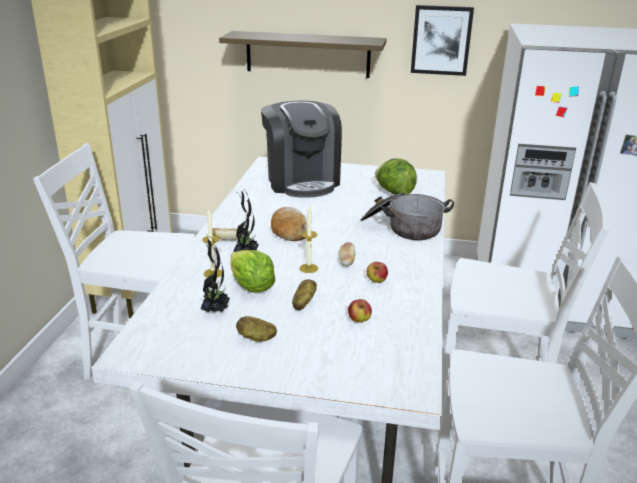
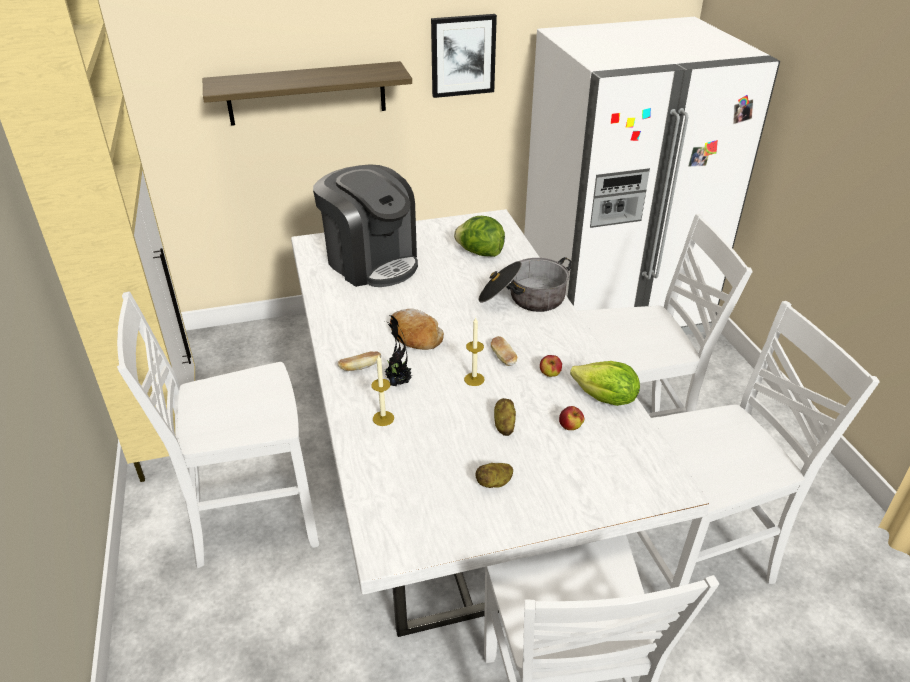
camera: 25 degrees left, 10 degrees up
potted plant [201,235,230,312] -> none
lettuce [230,250,275,293] -> lettuce moved to [570,361,640,406]

